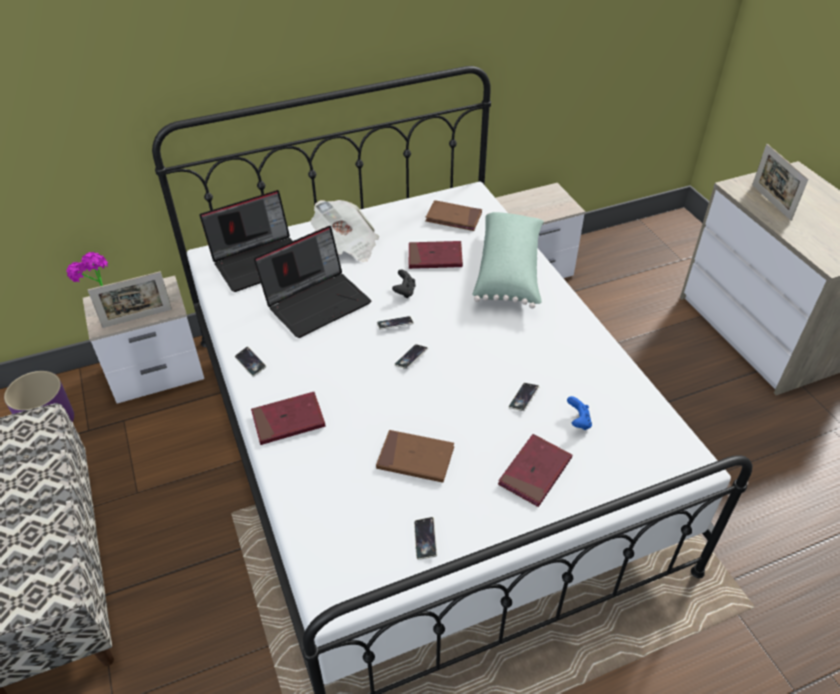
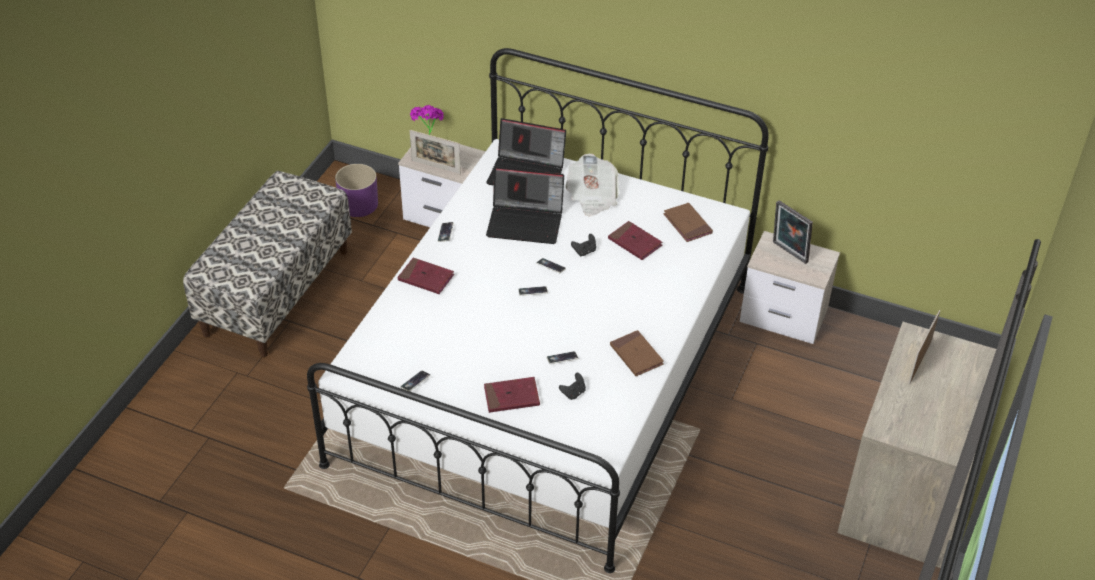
camera: 45 degrees right, 0 degrees up
brown book [376,430,454,483] -> brown book moved to [610,330,664,376]
green pillow [473,212,544,309] -> none
blue game controller [567,396,592,430] -> black game controller [559,373,586,400]
none -> picture frame [773,200,813,264]

